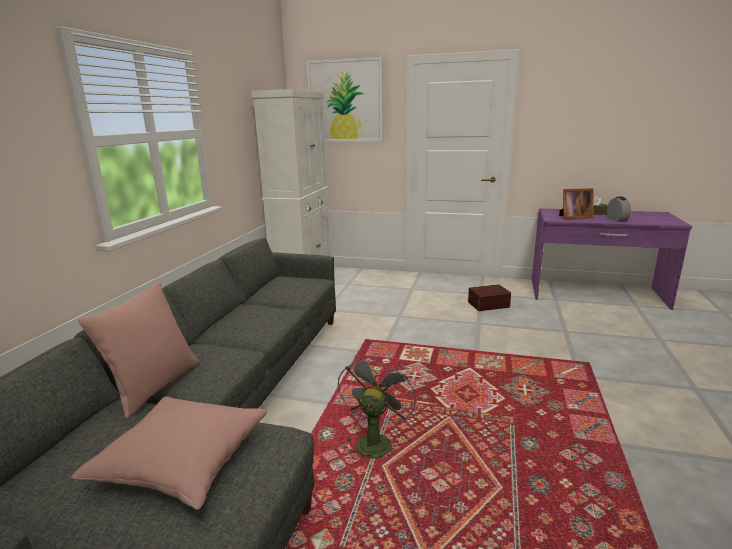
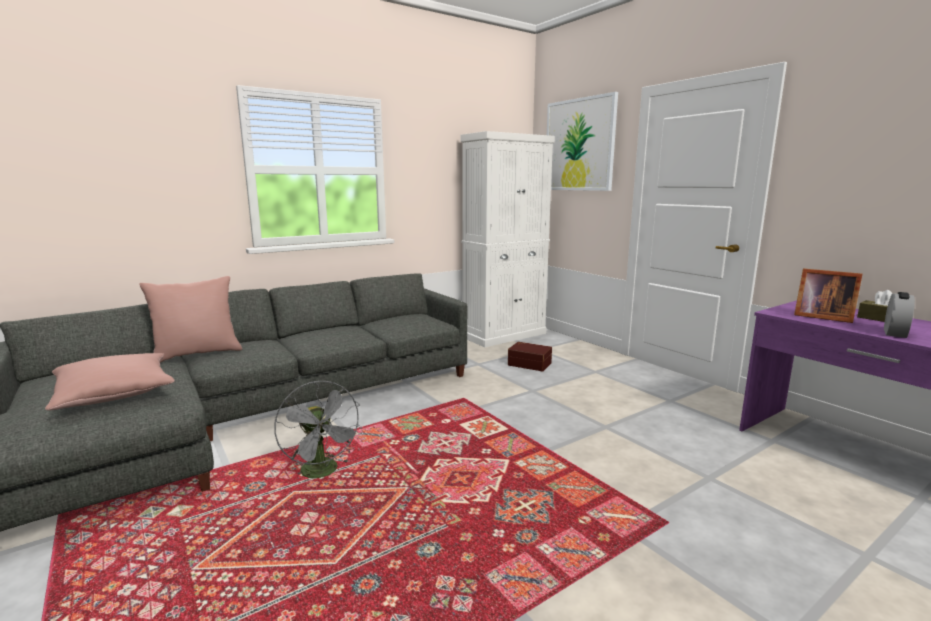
camera: 40 degrees right, 5 degrees down
grey fan [338,353,417,460] -> grey fan turned 90 degrees clockwise [274,381,362,479]
brown storage box [468,284,511,311] -> brown storage box moved to [508,342,552,371]

